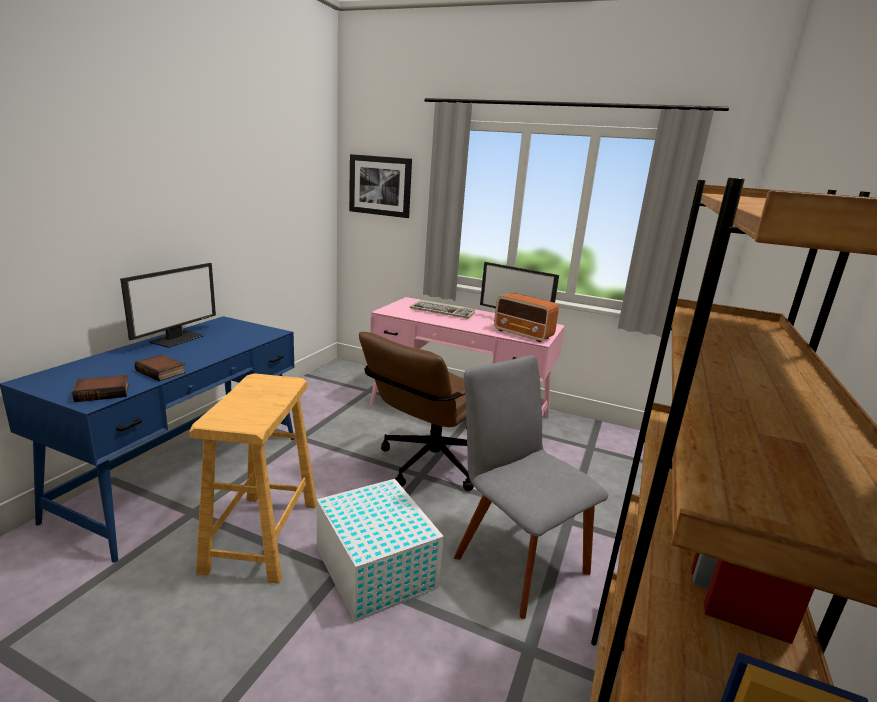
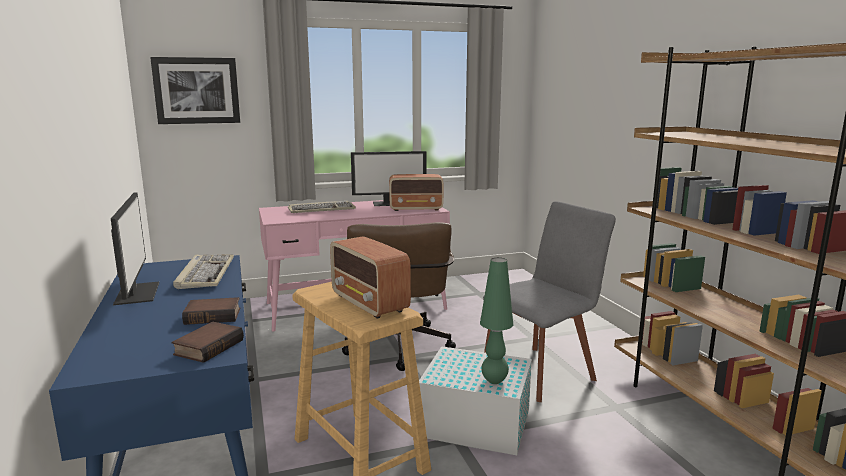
camera: 40 degrees left, 5 degrees down
grey chair [454,355,608,619] -> grey chair turned 135 degrees clockwise [483,201,616,402]
none -> keyboard [173,255,234,289]
none -> radio [330,236,411,319]
none -> green table lamp [480,258,513,384]

